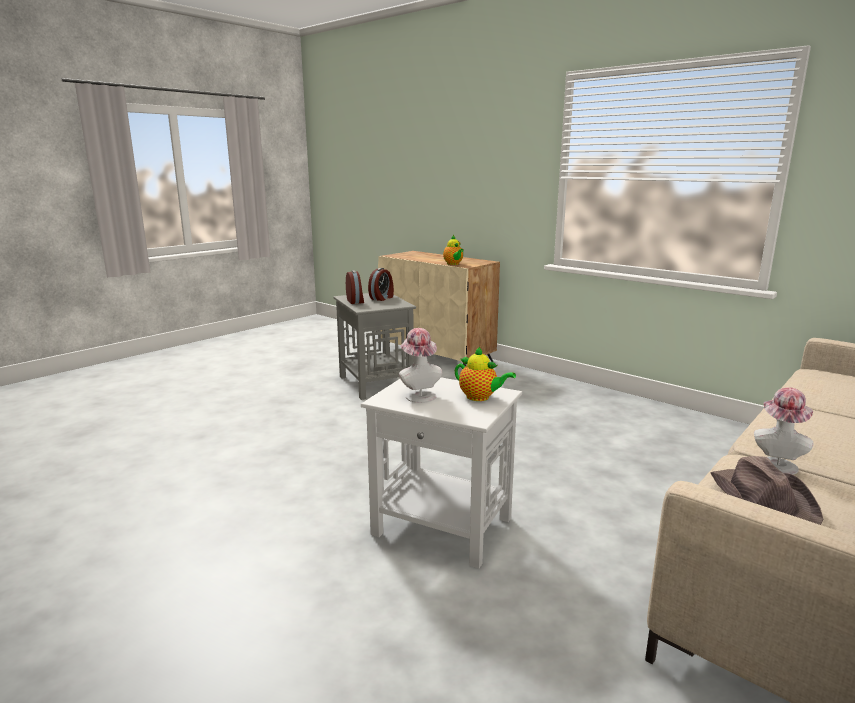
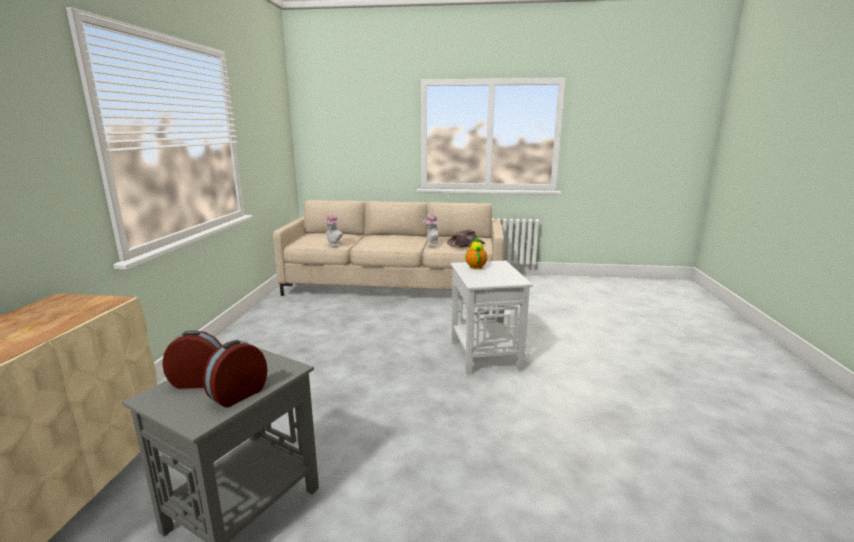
camera: 125 degrees left, 0 degrees up
hat [399,328,442,403] -> hat moved to [323,214,343,246]
teapot [443,235,464,265] -> none

